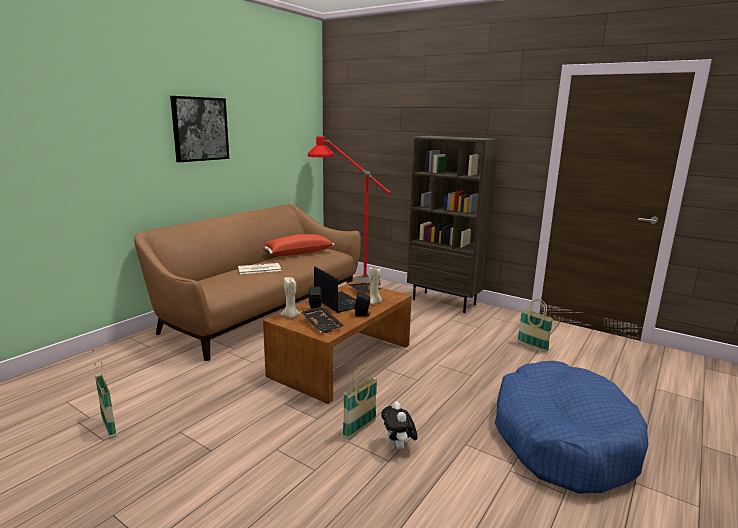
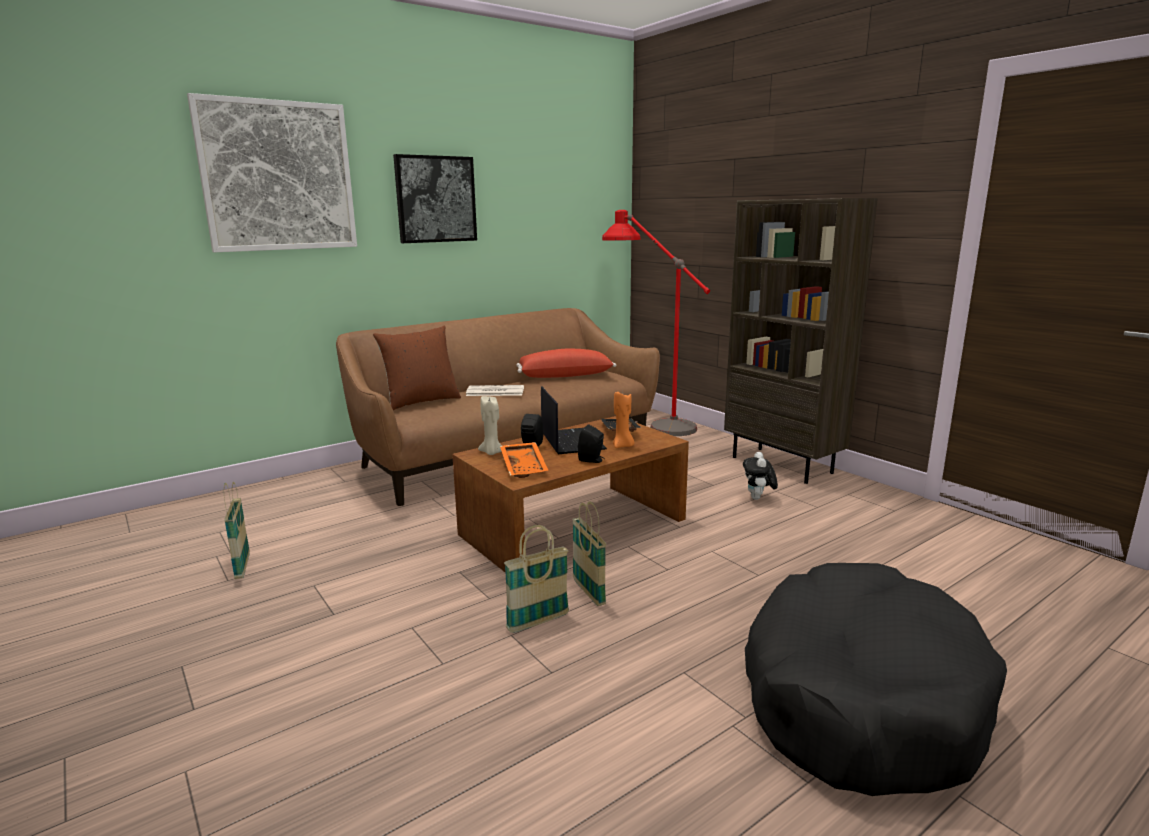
camera: 20 degrees right, 0 degrees up
black tray [300,306,344,333] -> orange tray [500,442,549,478]
beige candle [369,267,382,305] -> orange candle [613,392,634,448]
plush toy [381,402,418,451] -> plush toy moved to [743,452,778,500]
blue dog bed [495,361,648,494] -> black dog bed [745,563,1007,796]
basket [517,299,554,352] -> basket moved to [572,501,606,606]
none -> picture [187,93,357,252]
none -> brown pillow [373,326,461,410]

